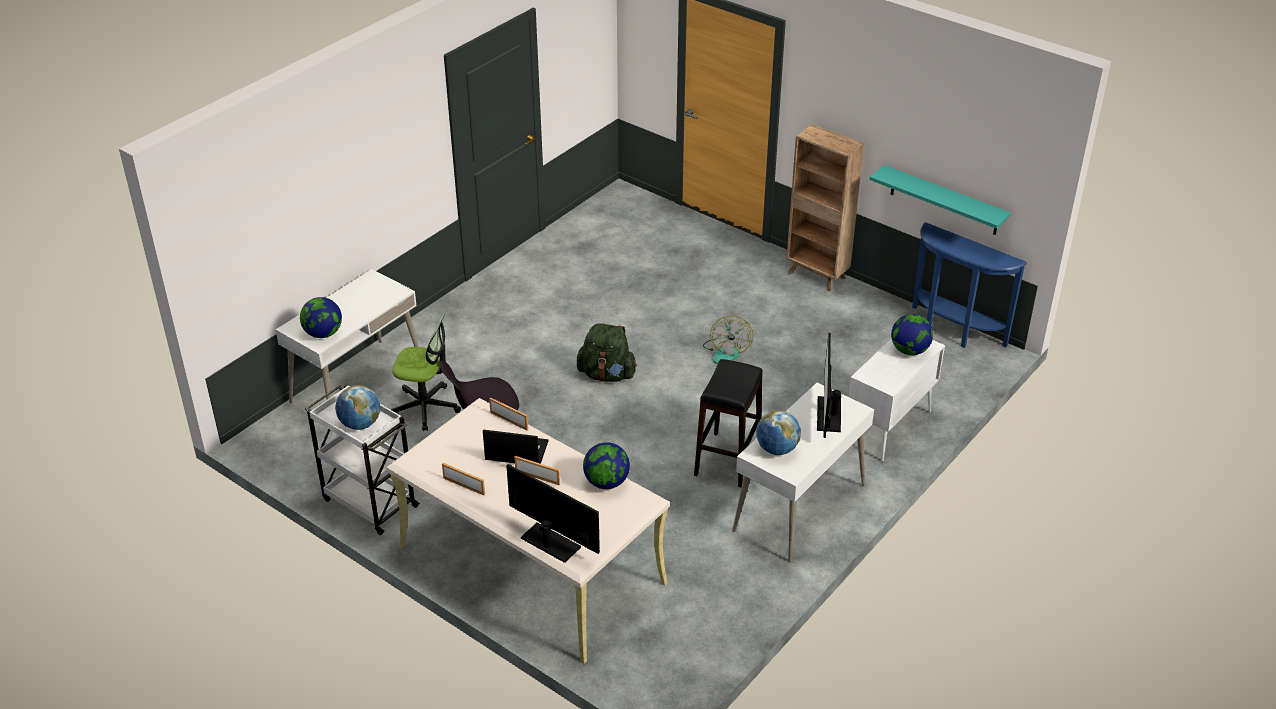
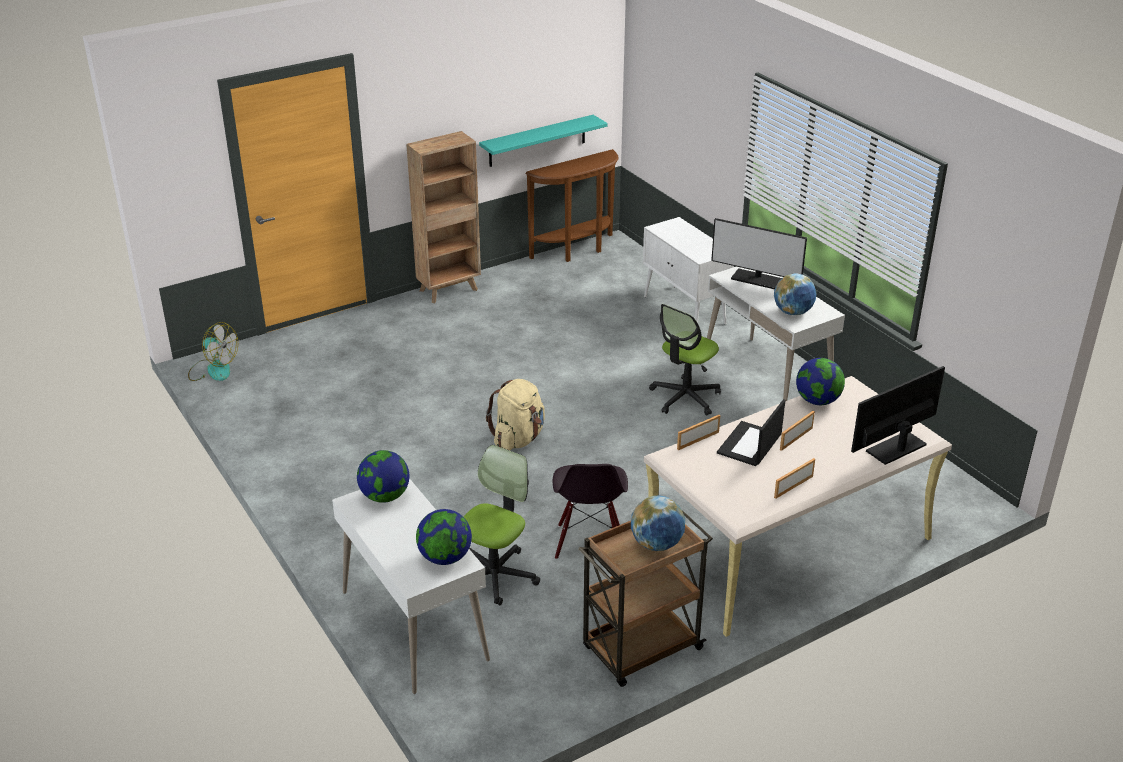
camera: 70 degrees left, 5 degrees down
white cart [305,384,420,535] -> brown cart [579,510,713,687]
green backpack [577,323,637,382] -> beige backpack [486,379,545,450]
black stool [694,359,762,487] -> office chair [649,304,721,416]
fan [703,316,753,364] -> fan moved to [188,322,238,381]
globe [891,314,933,355] -> globe moved to [357,450,409,503]
blue console table [912,222,1027,348] -> brown console table [525,149,619,262]

